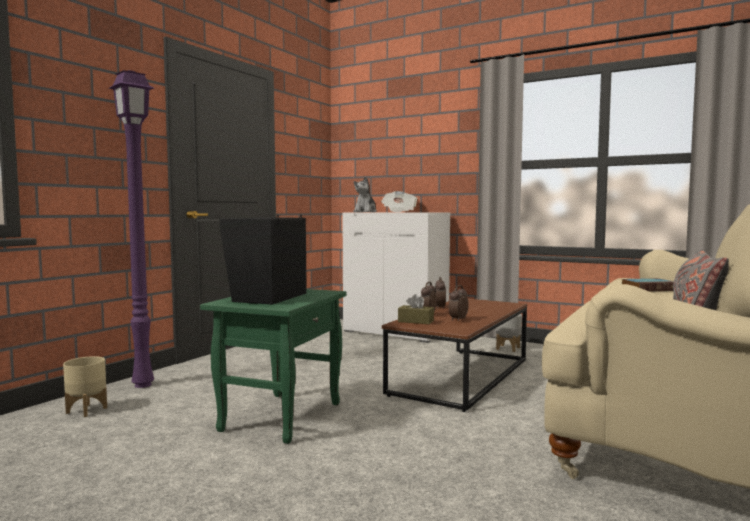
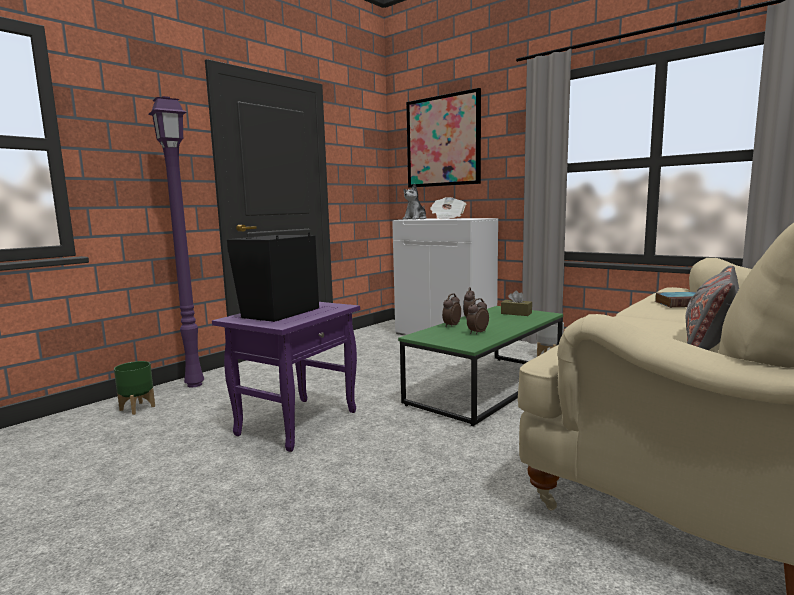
camera: 10 degrees right, 5 degrees up
beige planter [63,356,107,417] -> green planter [114,361,155,415]
green side table [200,289,347,444] -> purple side table [212,302,360,452]
brown coffee table [382,299,527,412] -> green coffee table [398,306,563,426]
brown tissue box [398,294,434,324] -> brown tissue box moved to [501,290,532,316]
none -> picture [406,88,481,188]

